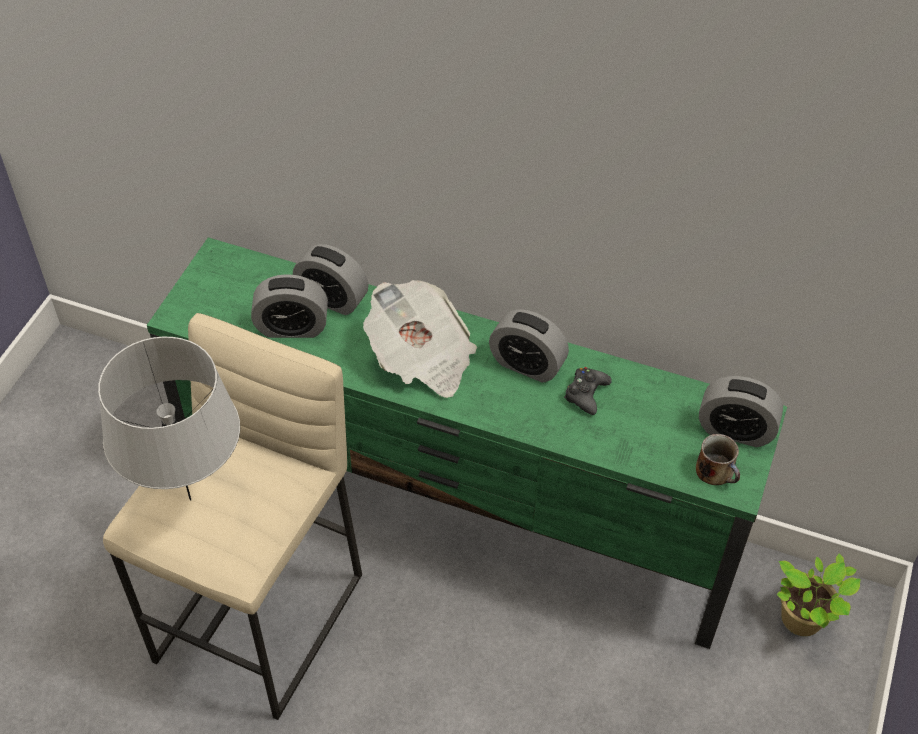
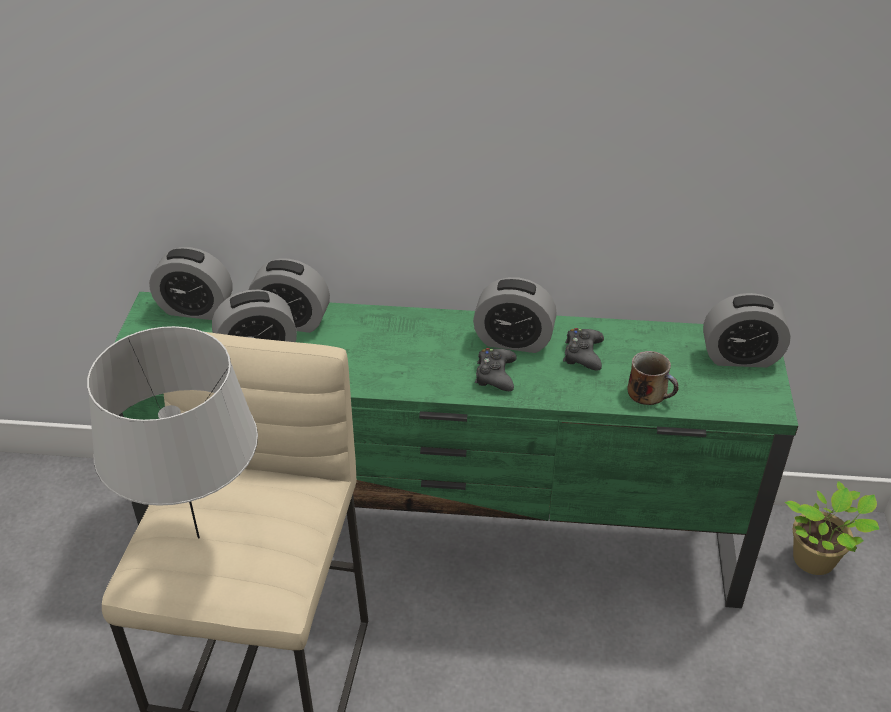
camera: 15 degrees left, 10 degrees down
newspaper [363,280,477,398] -> none
mug [696,434,740,485] -> mug moved to [627,351,679,405]
none -> alarm clock [149,247,232,320]
none -> black game controller [475,348,517,391]

